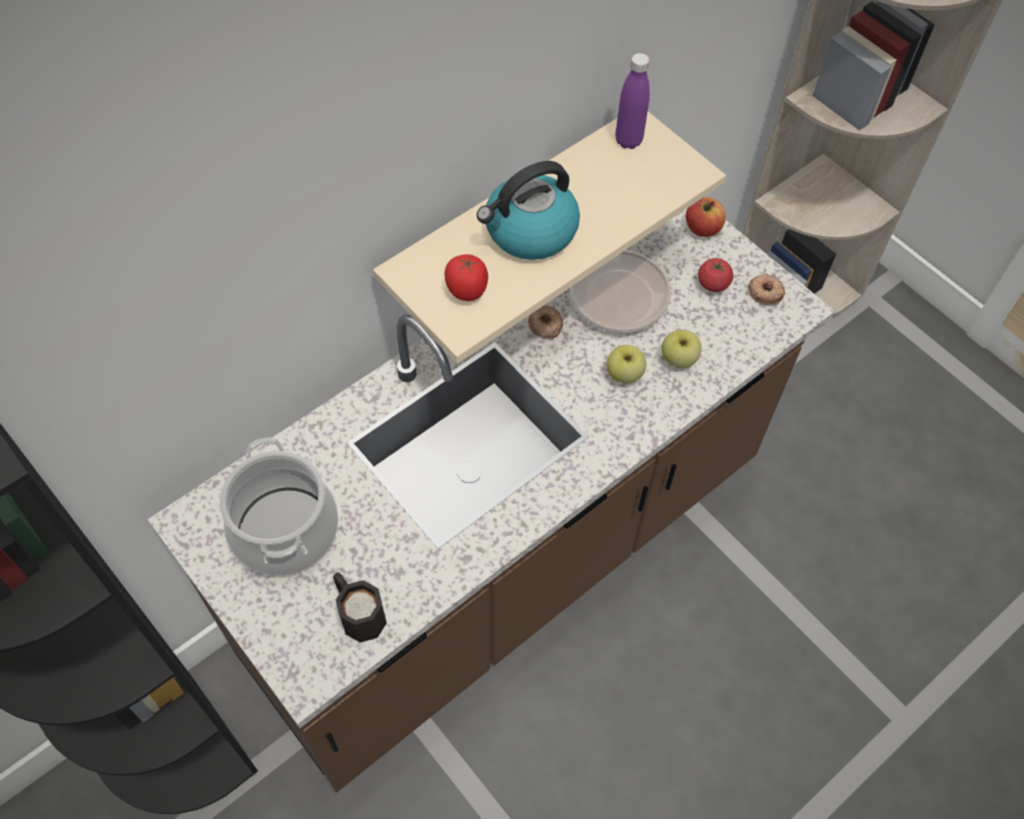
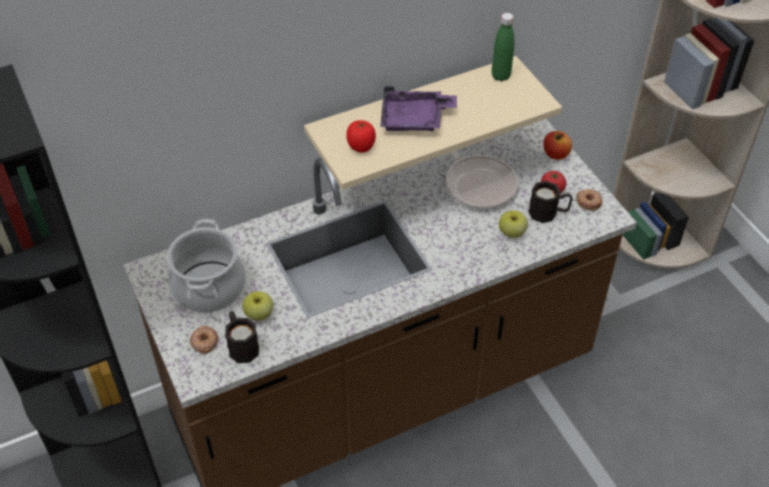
camera: 15 degrees right, 10 degrees down
kettle [477,161,580,260] -> purple tray [380,86,457,131]
donut [528,305,563,339] -> donut moved to [190,326,218,354]
apple [606,345,646,384] -> apple moved to [243,291,273,321]
purple bottle [615,53,650,149] -> green bottle [492,13,515,81]
none -> black mug [528,181,573,223]

